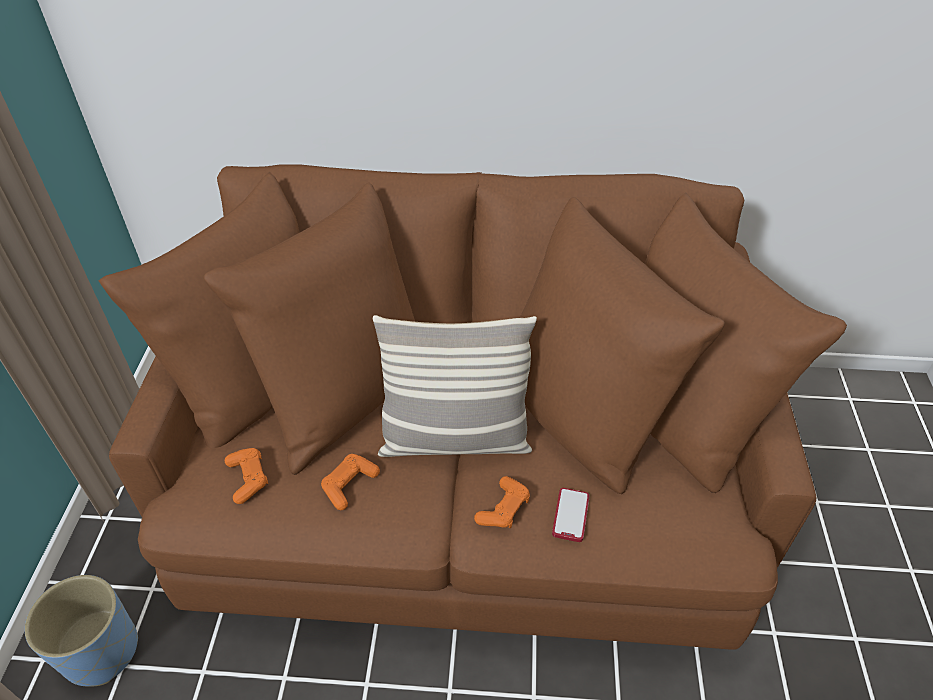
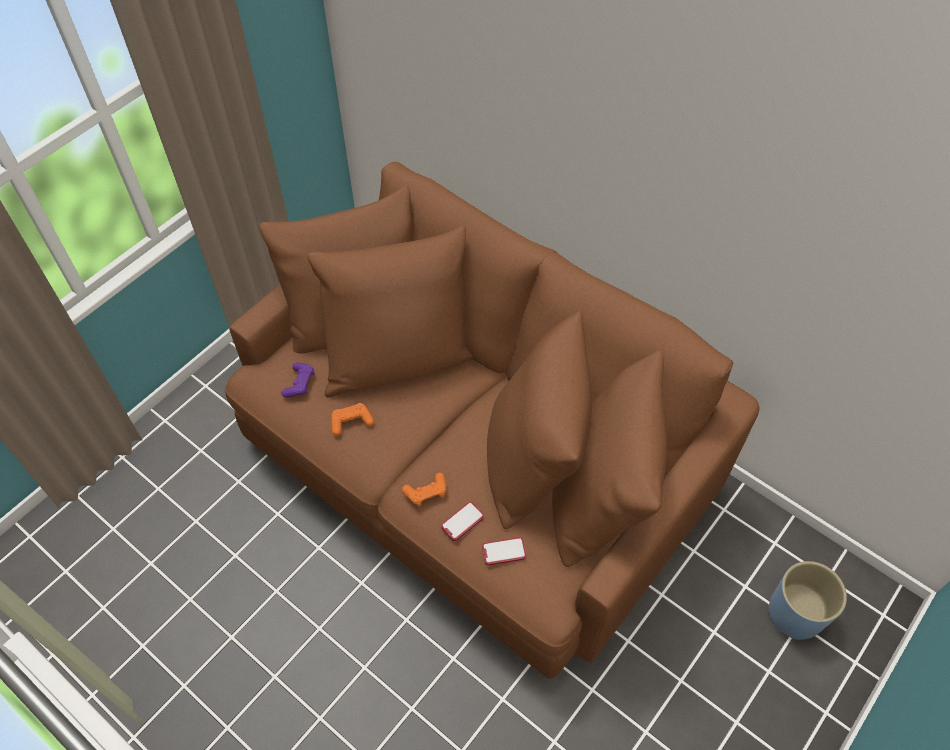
camera: 35 degrees right, 10 degrees up
blue planter [25,575,138,687] -> blue planter moved to [769,561,847,640]
orange game controller [225,448,268,504] -> purple game controller [281,362,315,398]
pillow [373,315,537,457] -> none
none -> phone [482,537,526,565]

